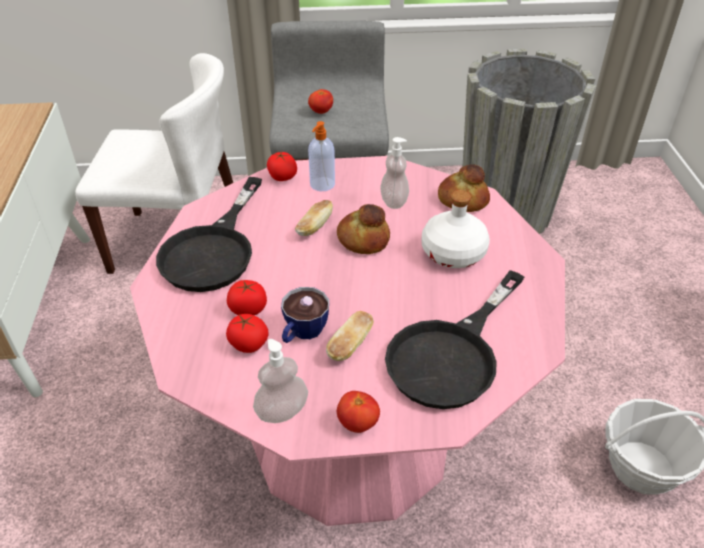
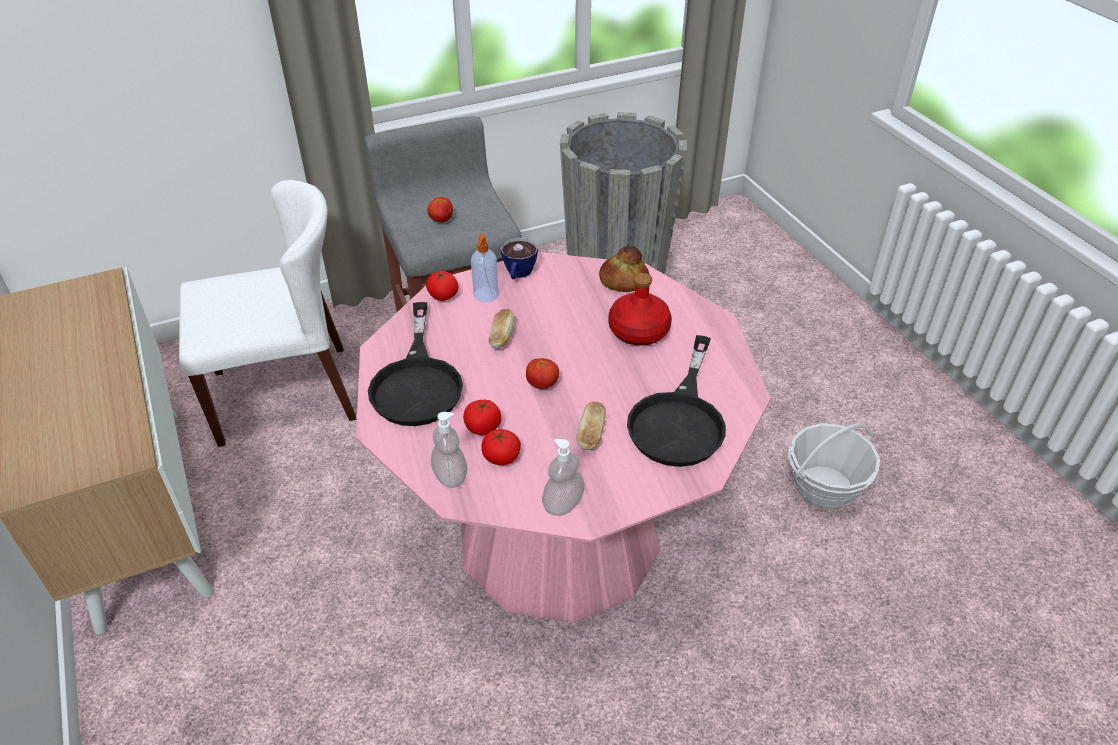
camera: 20 degrees left, 0 degrees up
cup [281,287,329,343] -> cup moved to [501,238,538,279]
bread [337,204,390,254] -> none
tomato [337,391,380,433] -> tomato moved to [526,358,559,389]
soap dispenser [380,137,409,209] -> soap dispenser moved to [431,412,467,488]
white bottle [422,190,490,268] -> red bottle [609,273,672,346]

